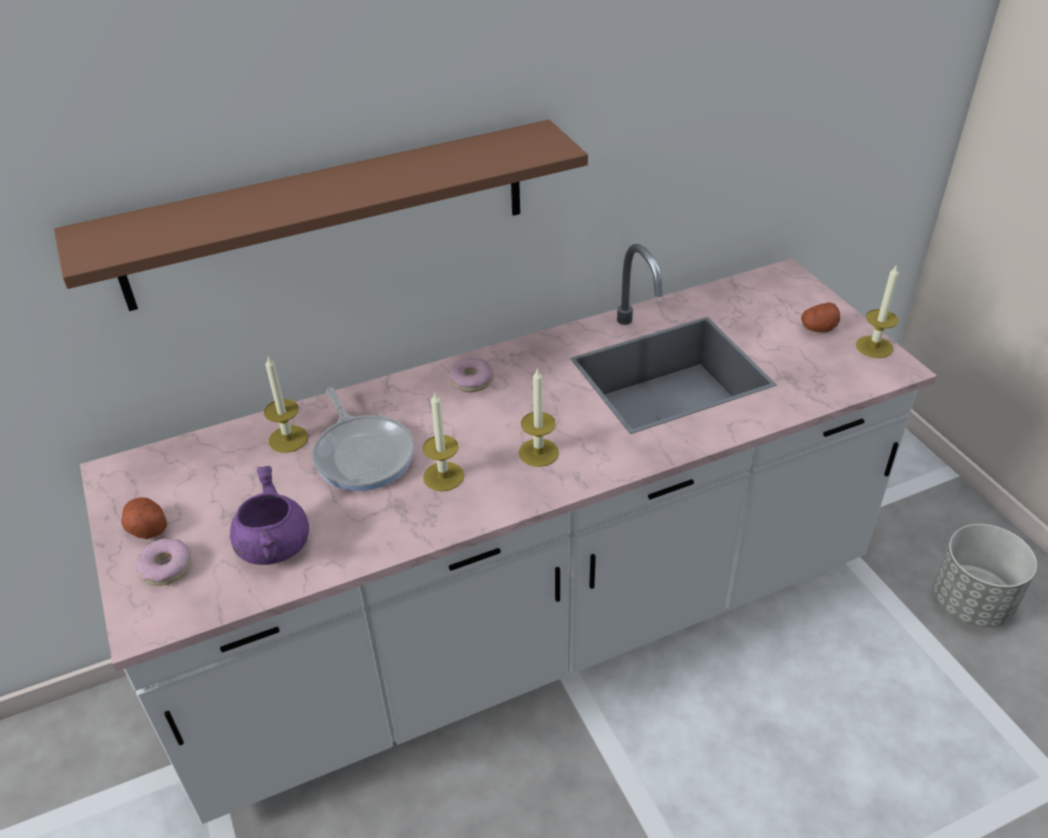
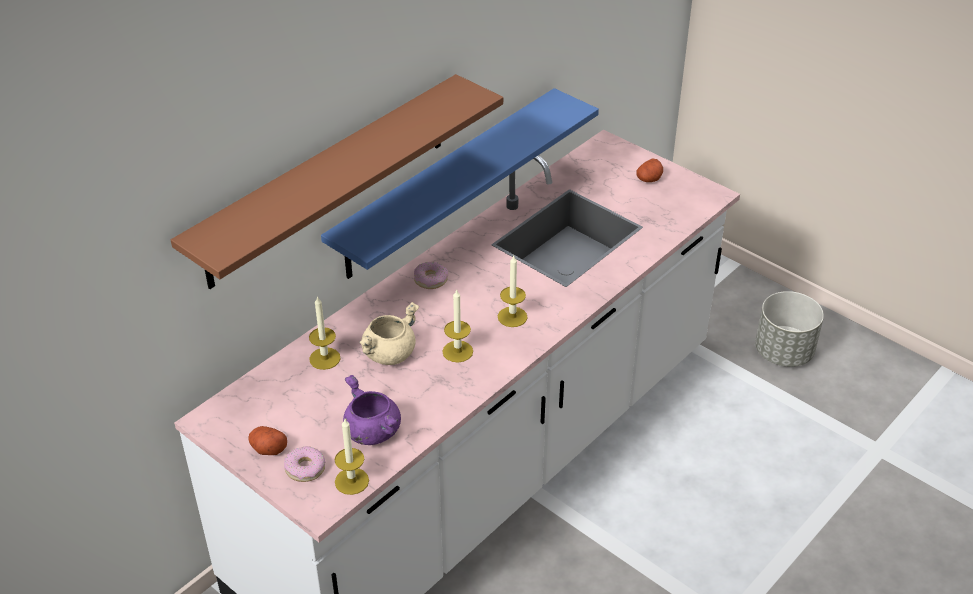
camera: 25 degrees left, 0 degrees up
frying pan [312,387,415,491] -> beige cooking pot [359,302,419,365]
candle [856,264,898,358] -> candle moved to [335,419,369,495]
none -> blue shelf [321,88,599,279]

